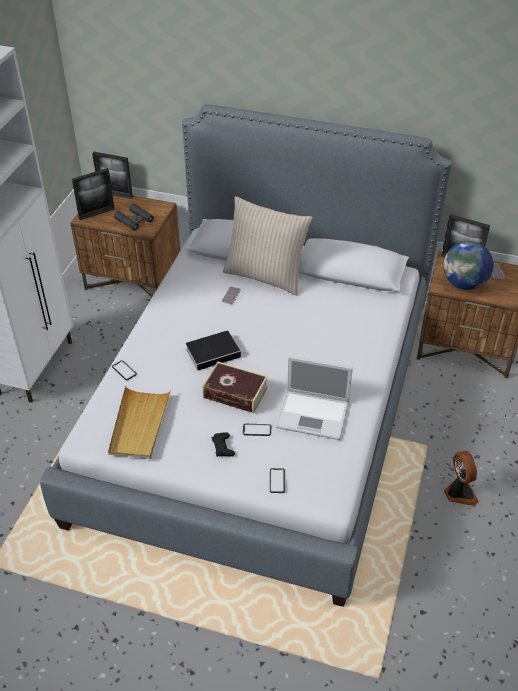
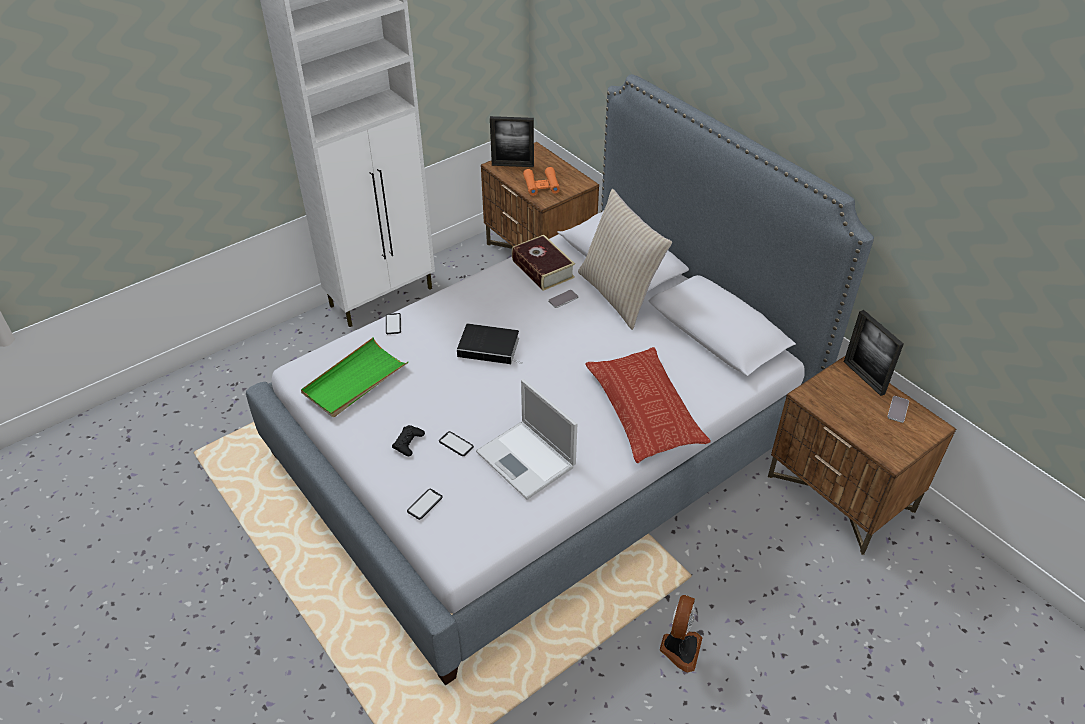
camera: 35 degrees right, 0 degrees up
picture frame [92,152,133,199] -> none
beige tray [108,386,171,459] -> green tray [301,337,408,417]
black binoculars [114,203,154,231] -> orange binoculars [523,167,560,196]
book [202,362,268,413] -> book moved to [512,235,575,291]
globe [443,241,493,290] -> none
none -> pillow [585,347,711,463]

